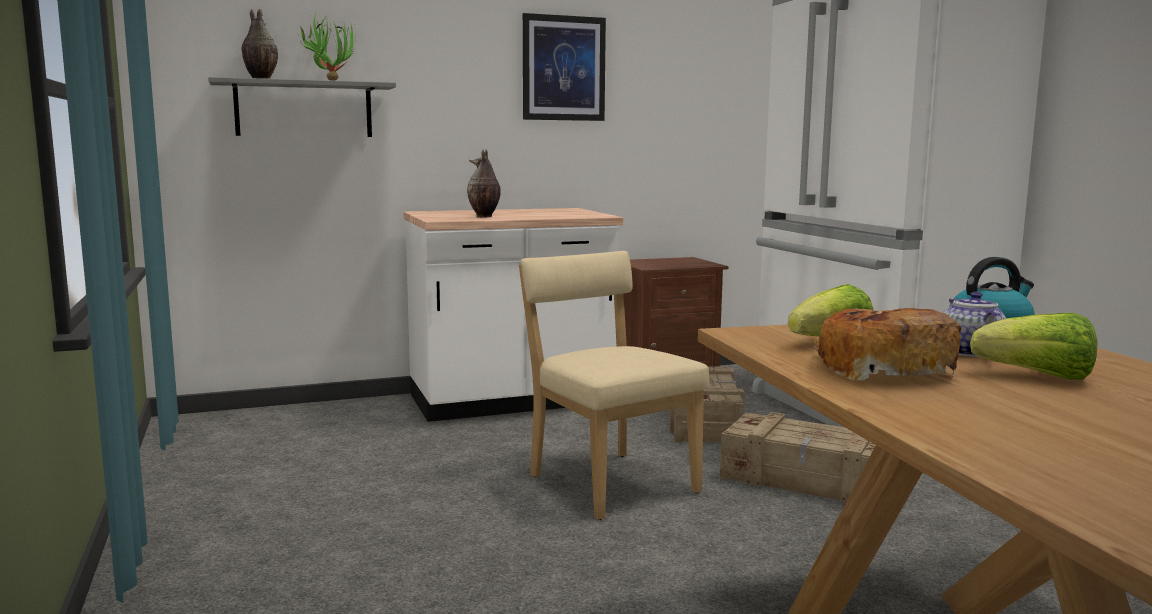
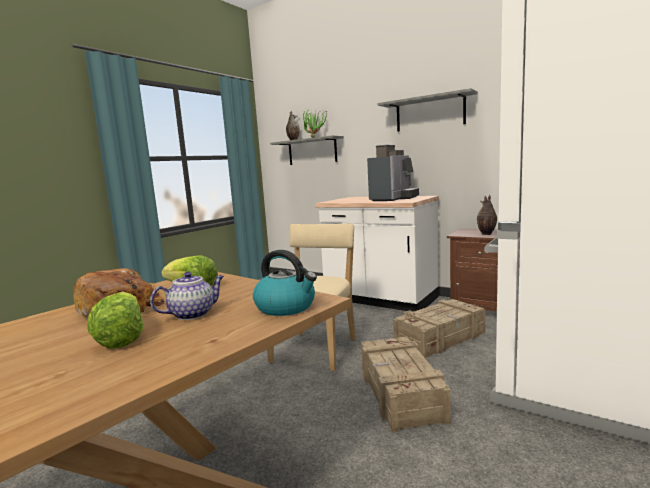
camera: 55 degrees right, 0 degrees up
vase [467,149,501,217] -> vase moved to [477,195,497,235]
picture [523,13,606,121] -> grey shelf [378,88,478,132]
none -> coffee machine [367,145,419,201]

